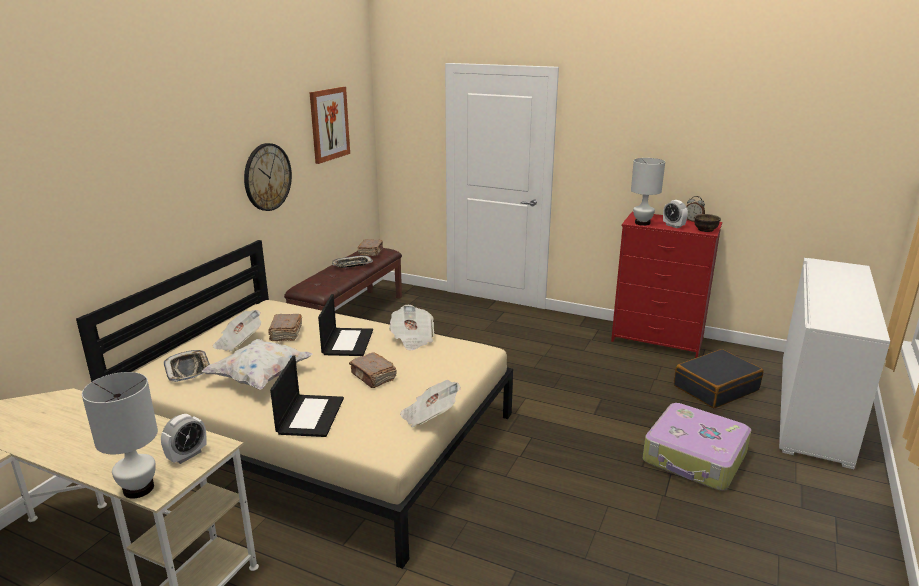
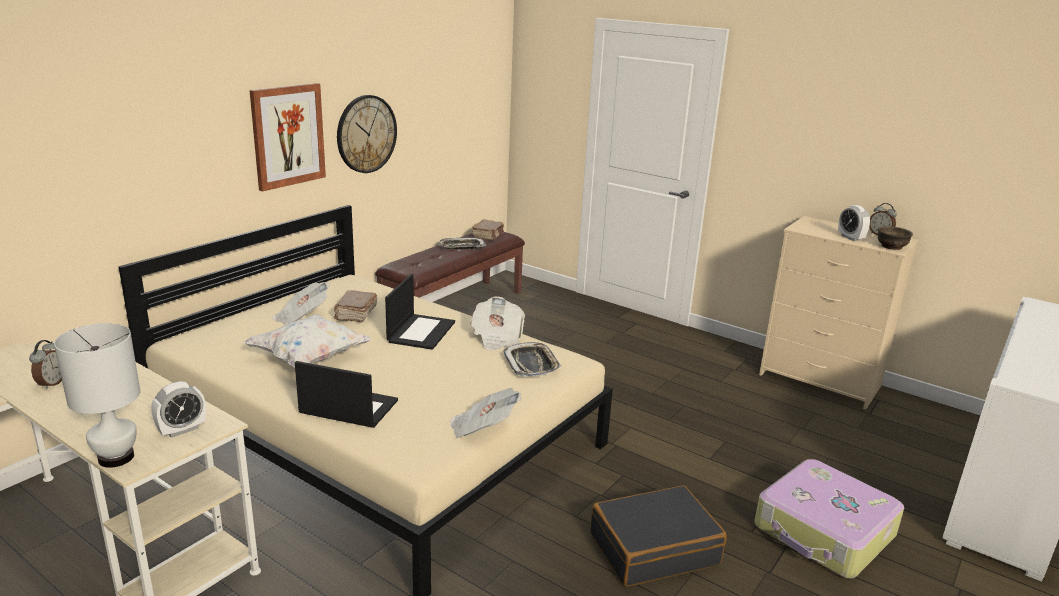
camera: 10 degrees right, 0 degrees up
tray [164,350,210,382] -> tray moved to [503,342,561,377]
laptop [270,356,344,437] -> laptop turned 90 degrees counterclockwise [295,361,398,428]
picture [310,87,350,164] -> picture moved to [249,83,326,191]
brown book [349,352,397,388] -> none
red dresser [611,212,722,358] -> beige dresser [759,216,919,410]
white table lamp [631,158,665,226] -> none
black suitcase [674,349,764,408] -> black suitcase moved to [590,485,727,587]
none -> alarm clock [29,340,62,390]

